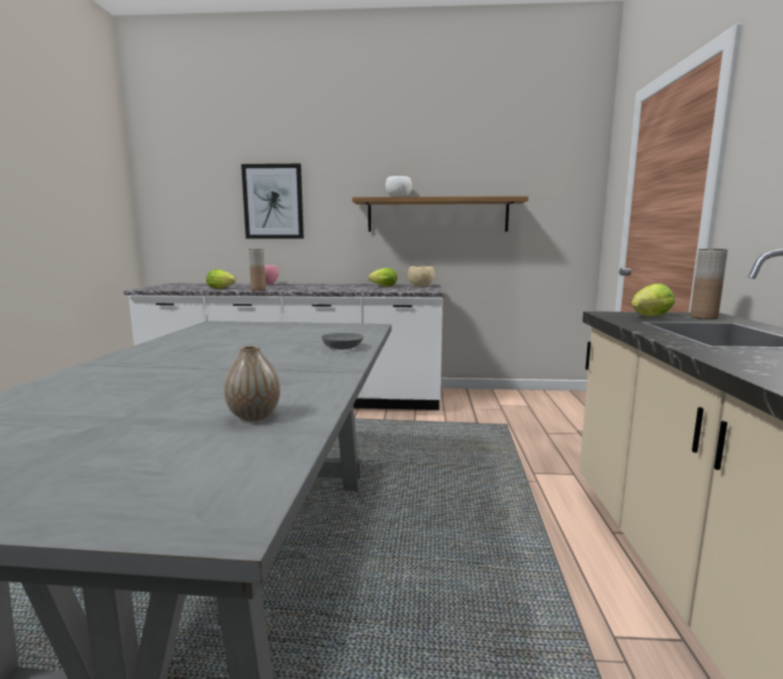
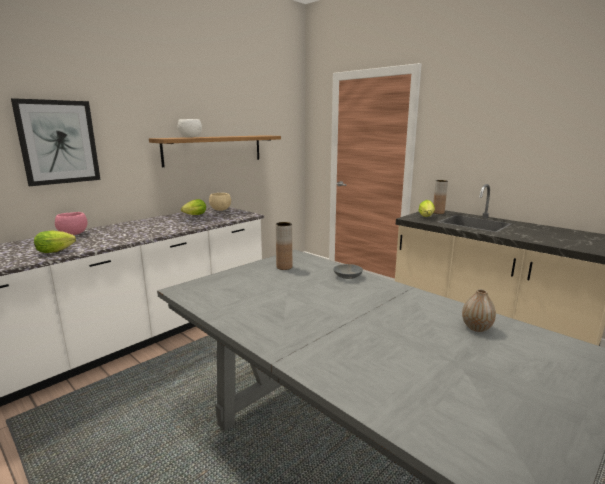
camera: 50 degrees left, 5 degrees up
brown vase [249,249,266,291] -> brown vase moved to [276,222,292,270]

